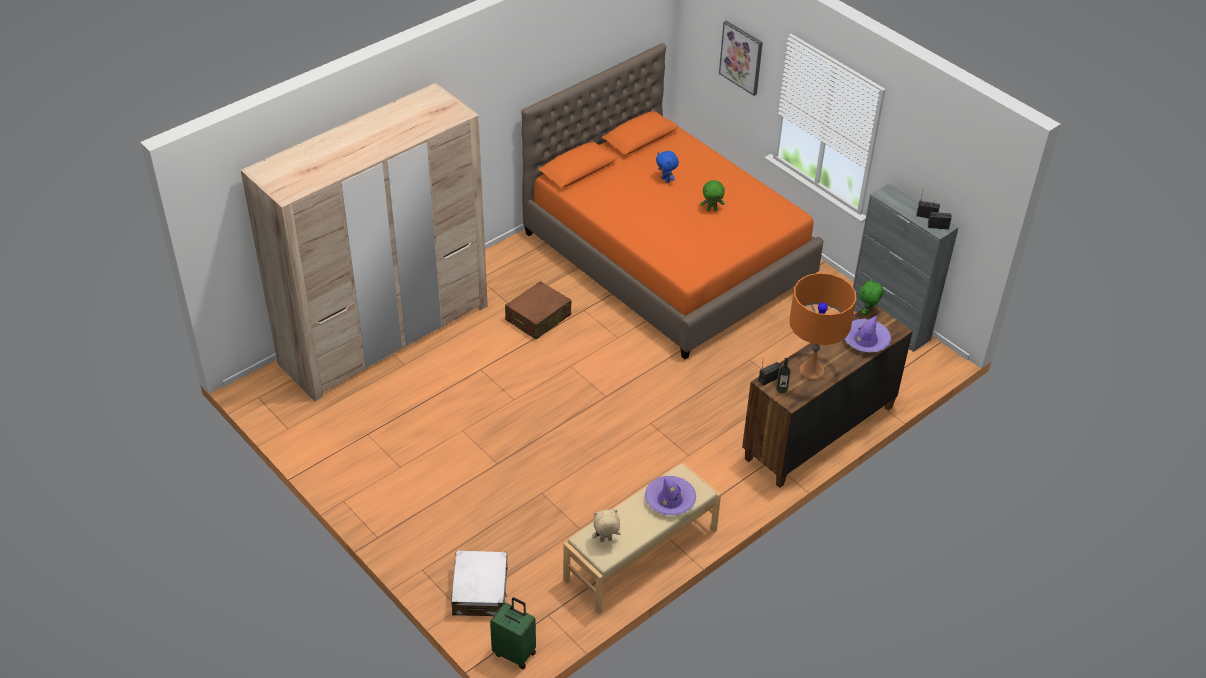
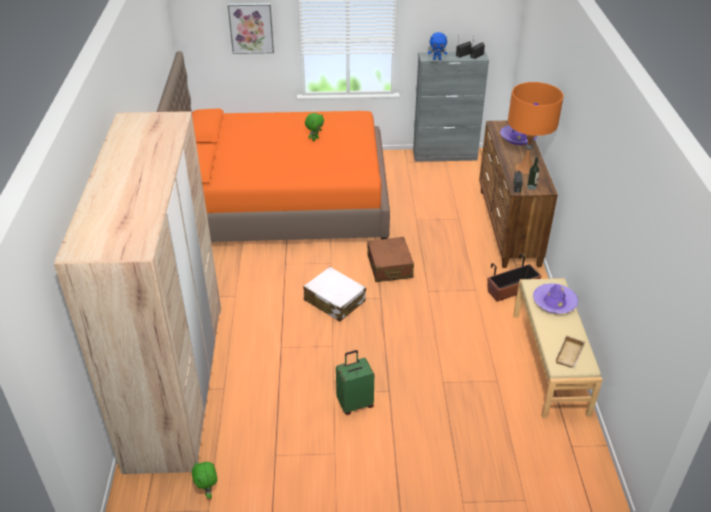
camera: 50 degrees left, 5 degrees down
white suitcase [451,550,508,616] -> white suitcase moved to [304,267,366,322]
green suitcase [490,597,536,669] -> green suitcase moved to [336,350,374,415]
brown suitcase [505,281,571,340] -> brown suitcase moved to [367,237,414,282]
beige plush toy [592,510,621,542] -> beige tray [555,335,585,368]
blue plush toy [656,151,679,183] -> blue plush toy moved to [428,32,447,60]
green plush toy [859,279,884,316] -> green plush toy moved to [192,462,217,499]
none -> planter [488,254,542,302]

